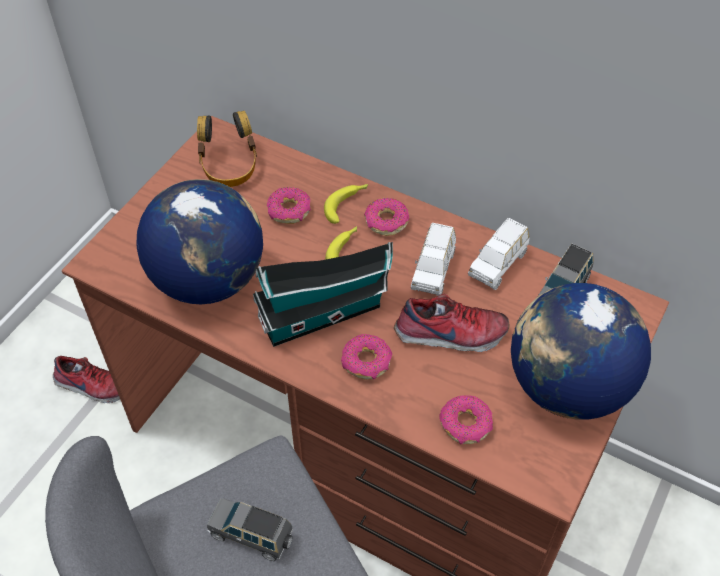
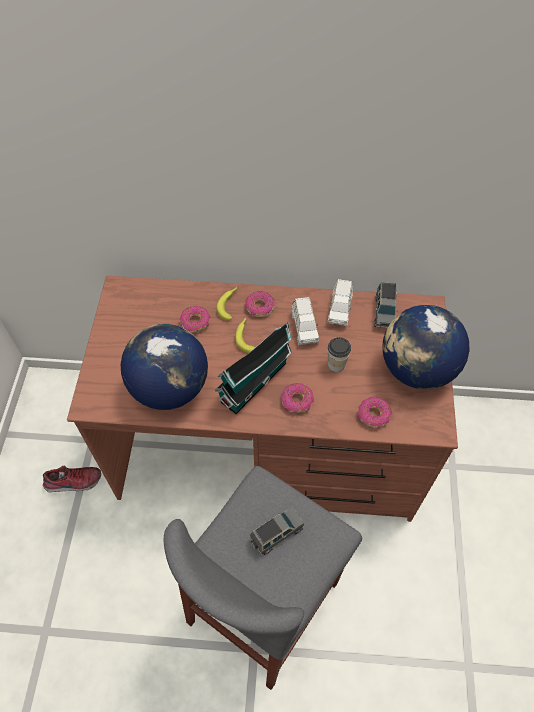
camera: 25 degrees left, 5 degrees up
headphones [197,111,257,187] -> none
grey toy car [207,498,293,561] -> grey toy car turned 150 degrees clockwise [250,507,304,555]
shoe [394,294,509,352] -> cup [328,337,351,372]

